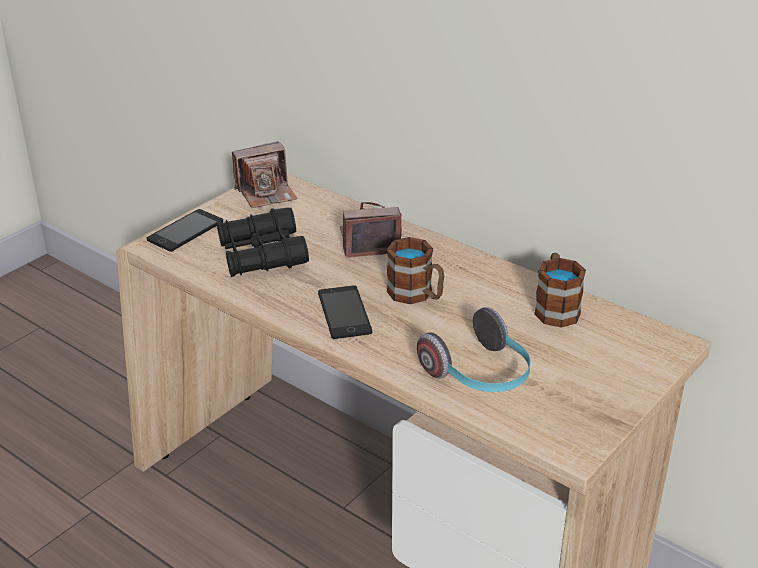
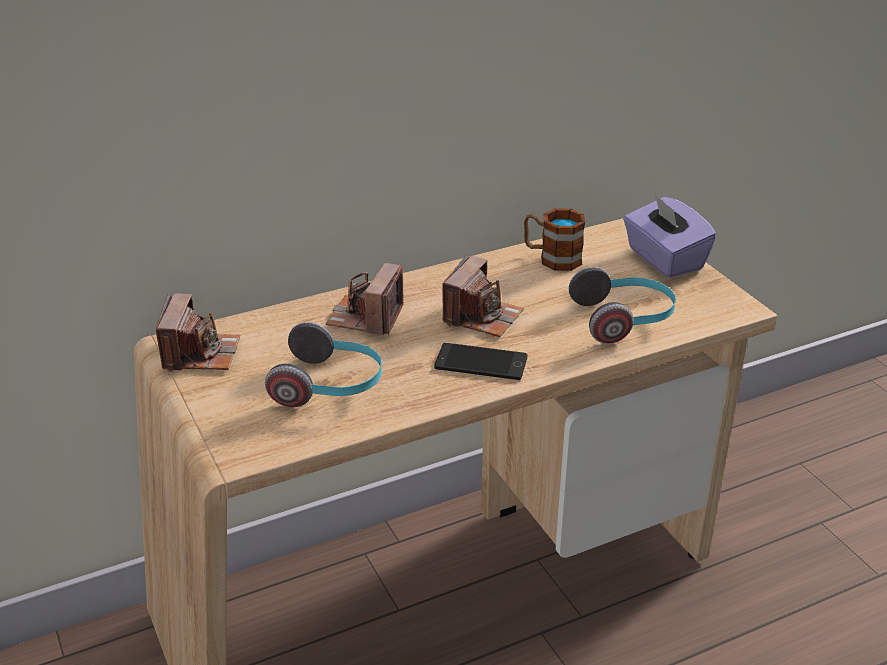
camera: 65 degrees left, 0 degrees up
phone [147,209,223,252] -> none
black binoculars [217,208,309,277] -> headphones [265,322,382,407]
mug [387,237,444,304] -> camera [442,255,524,337]
none -> purple tissue box [623,193,717,278]

